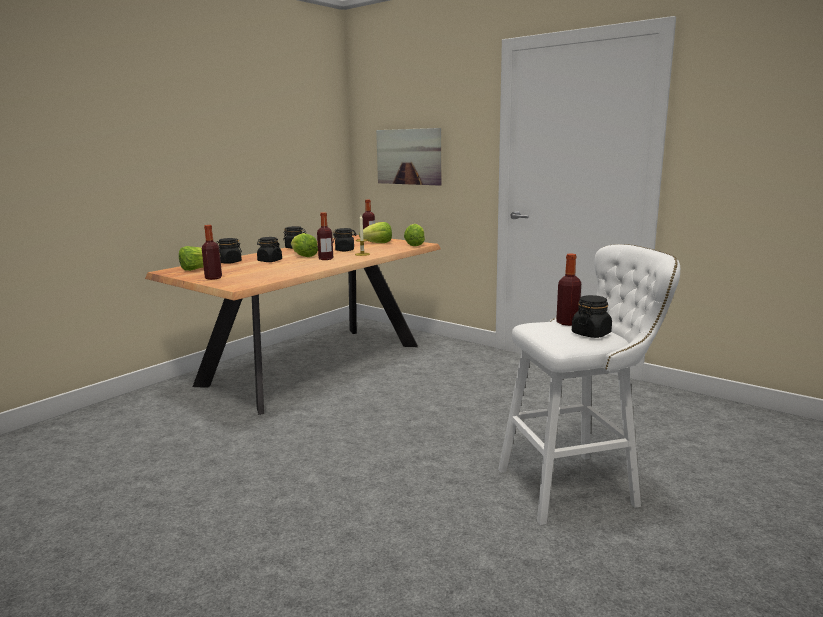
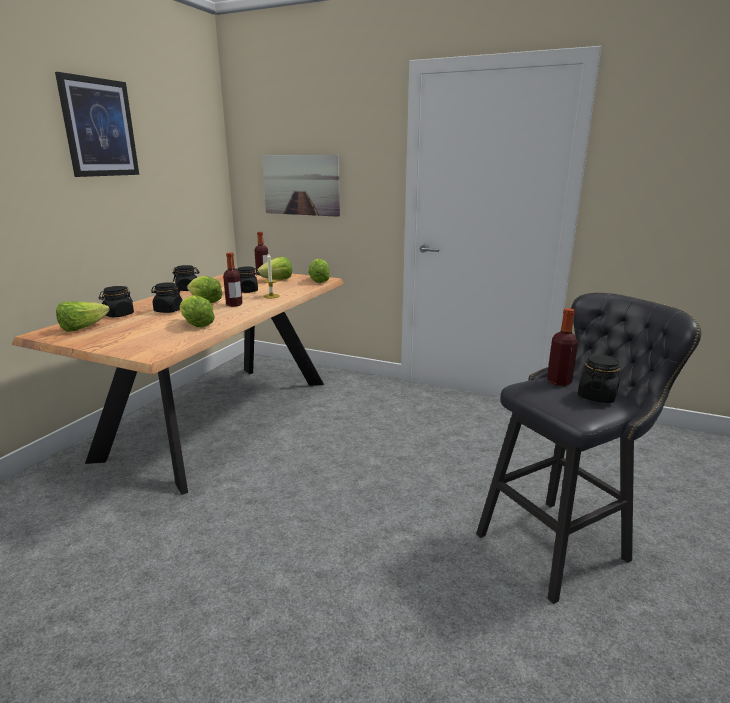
camera: 15 degrees left, 5 degrees up
bottle [202,225,222,280] -> none
white stool [498,244,680,525] -> black stool [476,292,701,604]
none -> picture [55,72,139,177]
none -> lettuce [180,295,215,327]

